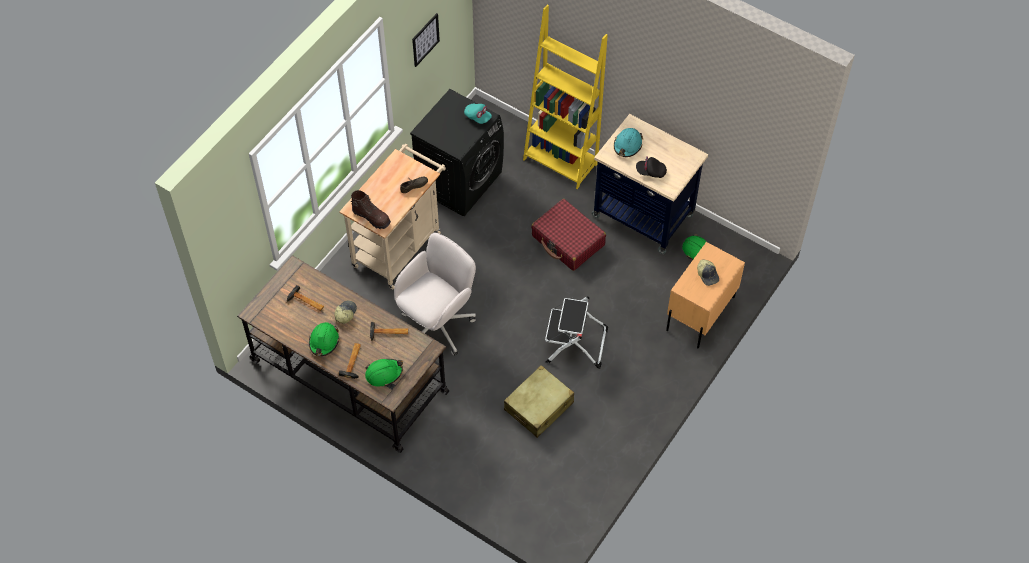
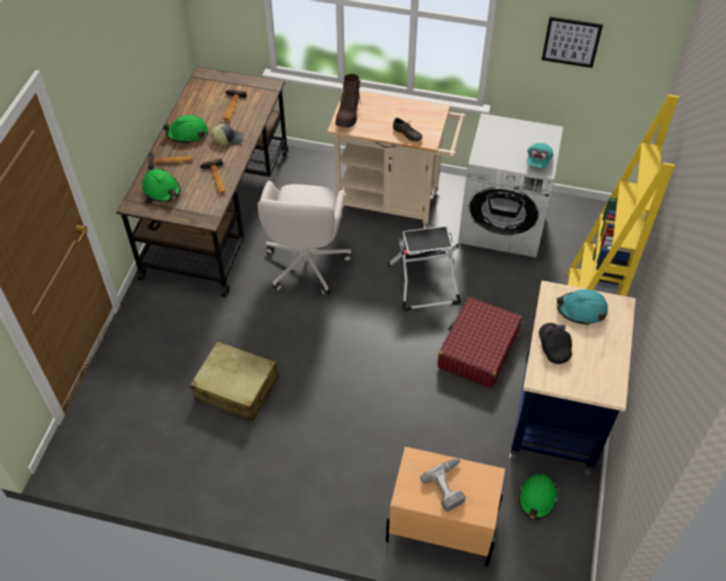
camera: 70 degrees right, 5 degrees down
white office chair [394,232,476,356] -> white office chair turned 75 degrees clockwise [258,180,351,295]
black washing machine [410,89,504,216] -> white washing machine [458,113,563,257]
step ladder [545,296,608,369] -> step ladder moved to [388,226,461,312]
cap [697,259,719,286] -> power drill [420,459,466,512]

